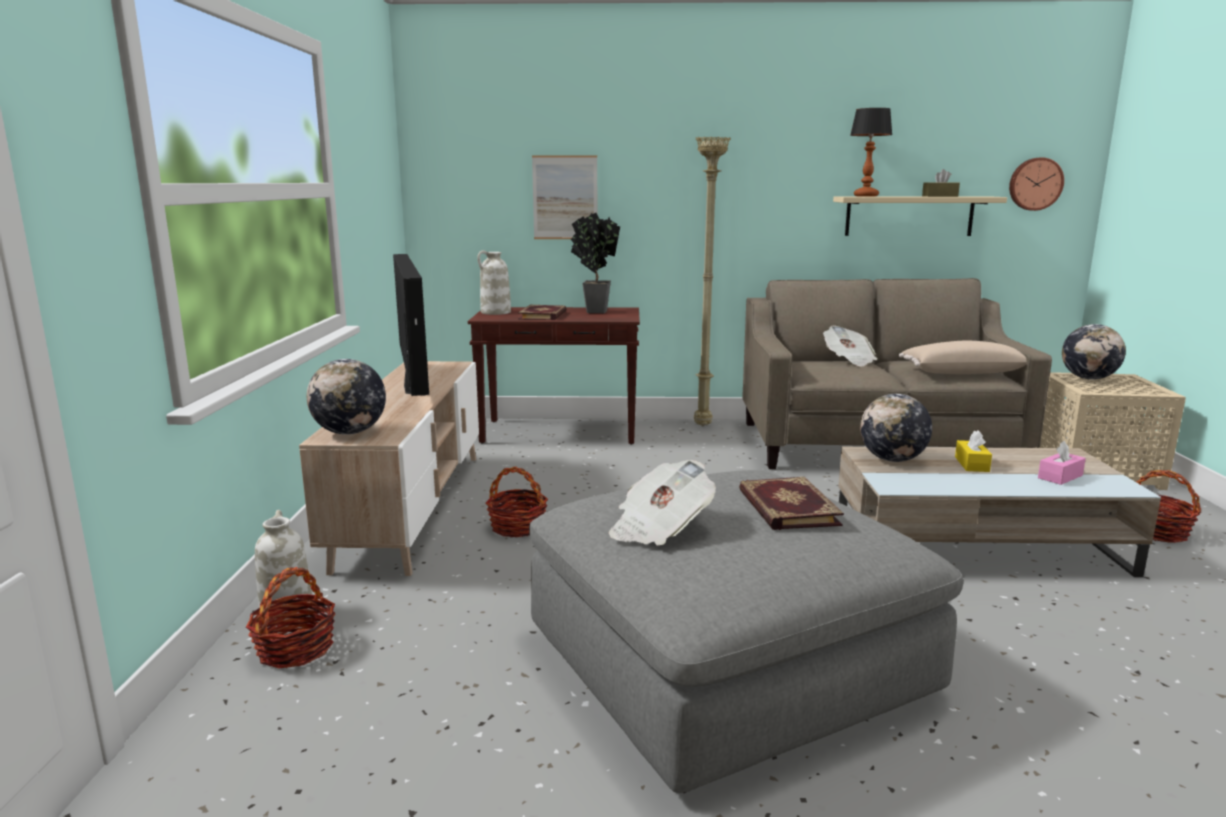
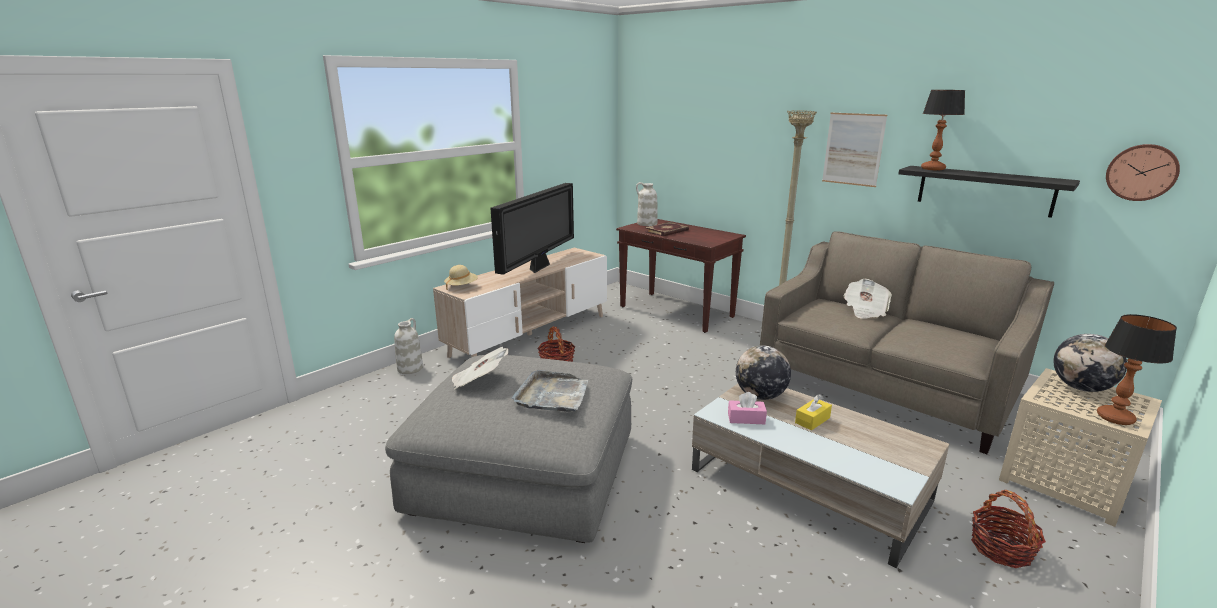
camera: 40 degrees right, 5 degrees up
basket [246,567,335,668] -> none
globe [307,359,386,435] -> beige hat [444,265,478,290]
picture [532,156,598,239] -> picture moved to [822,112,887,187]
potted plant [571,213,620,313] -> none
book [739,477,844,530] -> grey tray [512,370,588,412]
beige shelf [833,196,1007,236] -> black shelf [898,166,1080,218]
beige pillow [899,341,1026,374] -> none
brown tissue box [922,169,960,197] -> none
pink tissue box [1038,441,1086,485] -> pink tissue box moved to [728,392,767,424]
none -> table lamp [1097,314,1177,425]

